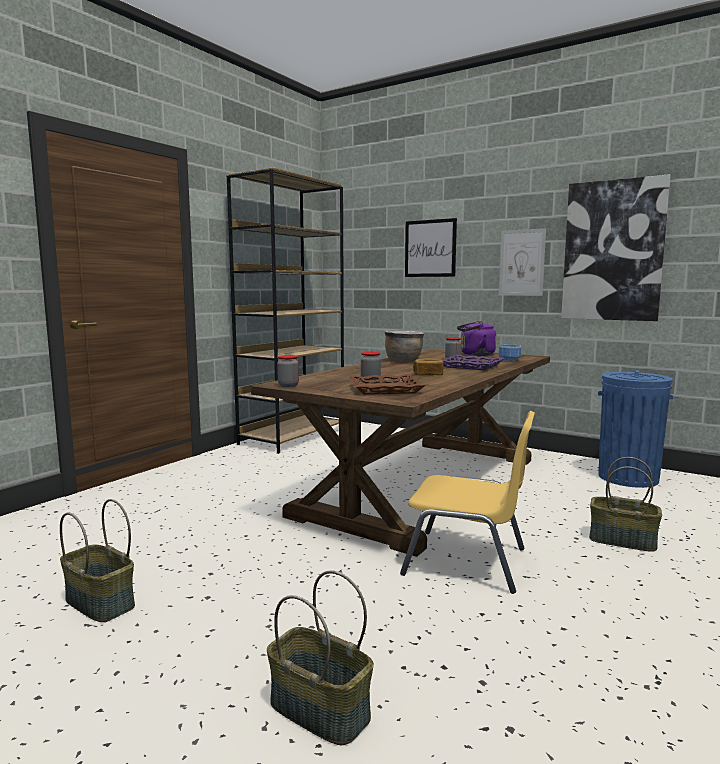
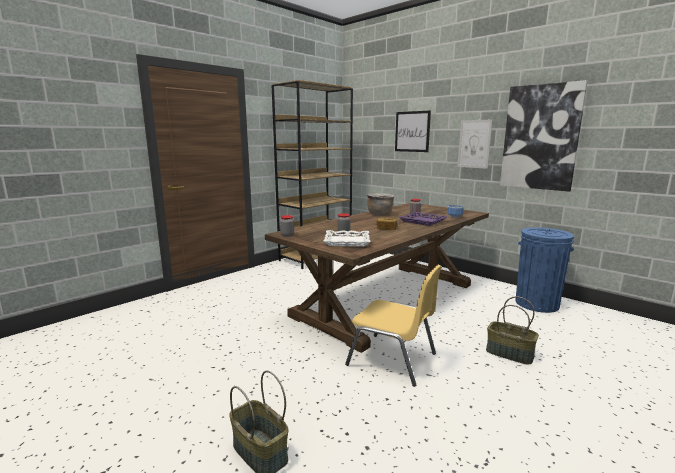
camera: 10 degrees right, 5 degrees up
basket [60,499,135,622] -> none
brown tray [349,374,426,395] -> white tray [323,230,370,247]
purple kettle [457,321,496,356] -> none

